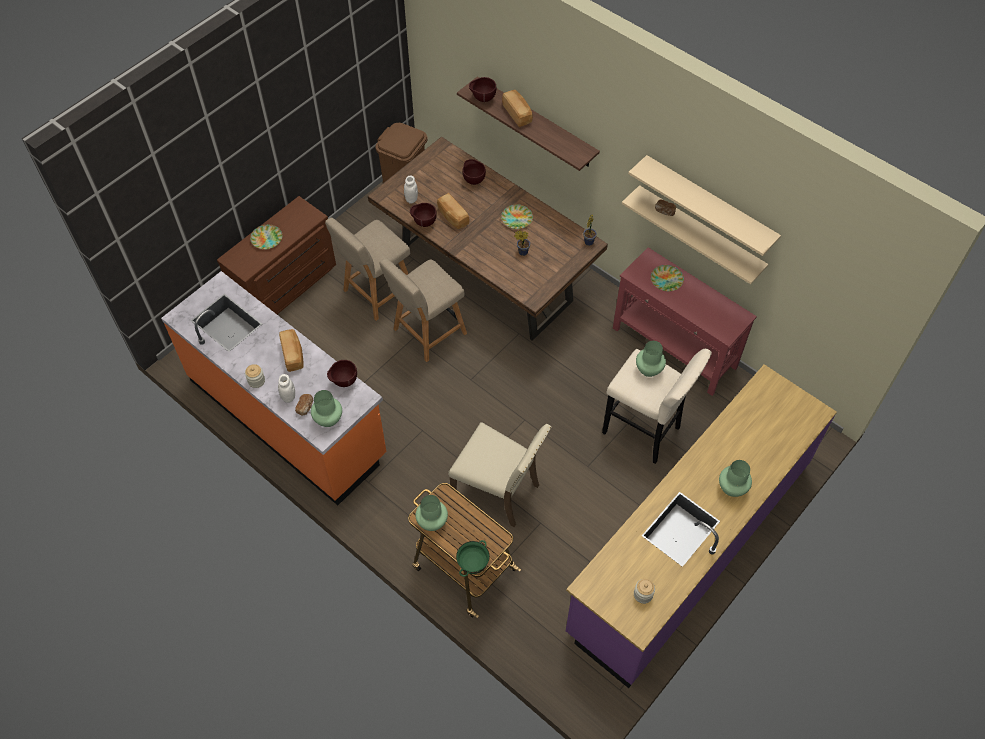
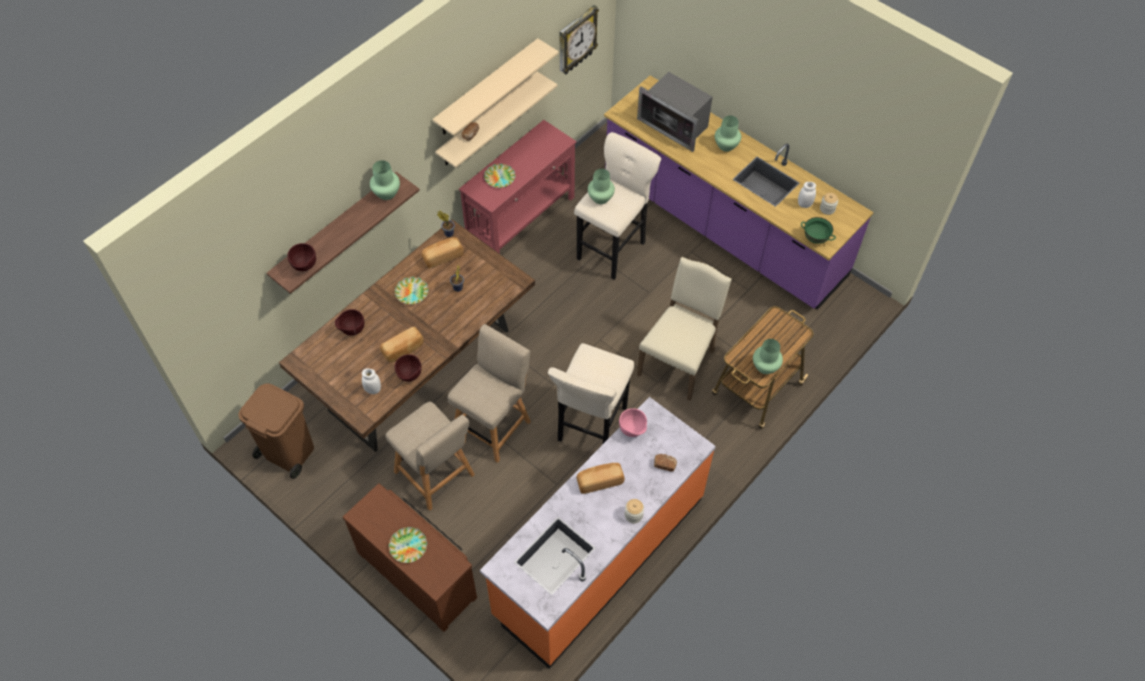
camera: 90 degrees left, 0 degrees up
white jar [278,374,295,403] -> white jar moved to [798,182,816,208]
green vase [311,390,342,427] -> green vase moved to [370,160,400,200]
brown bowl [327,360,357,387] -> pink bowl [619,408,647,437]
beige chair [380,258,467,362] -> beige chair turned 105 degrees counterclockwise [447,324,531,463]
green bowl [456,540,490,577] -> green bowl moved to [801,217,836,244]
bread [502,90,533,127] -> bread moved to [422,237,464,268]
none -> beige stool [548,343,634,445]
none -> wall clock [560,5,599,74]
none -> microwave [637,72,712,152]

